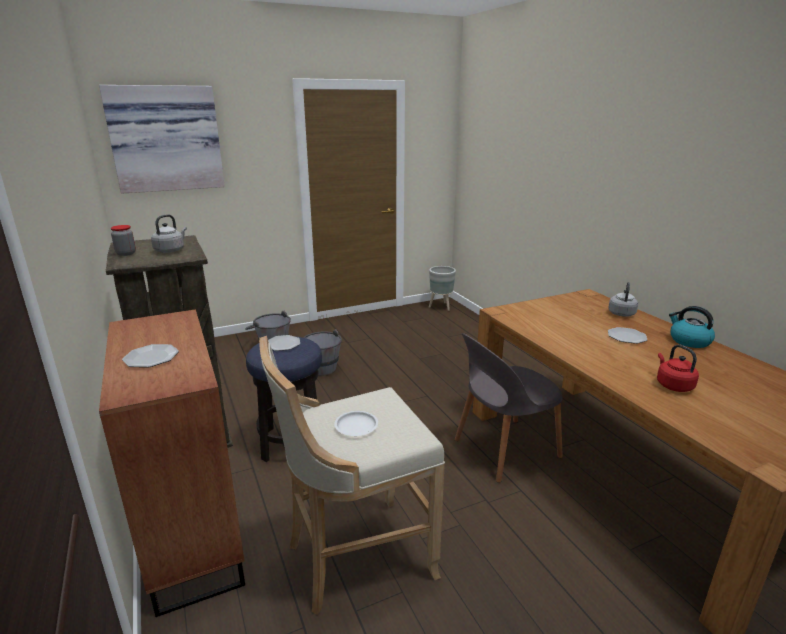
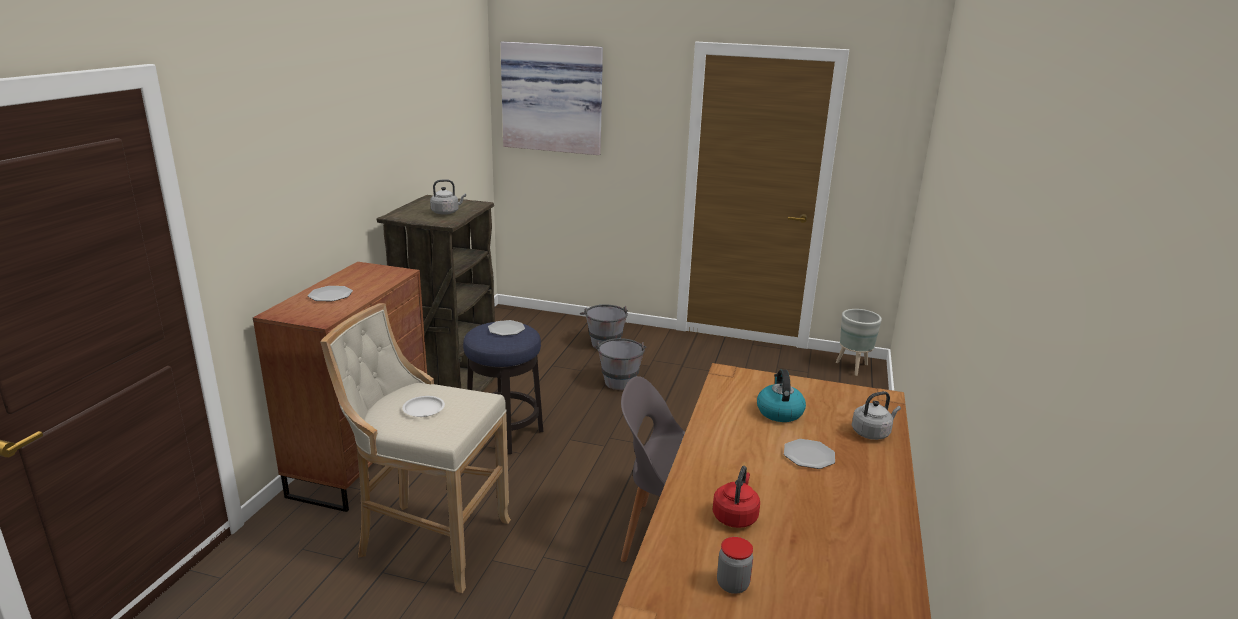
camera: 40 degrees right, 0 degrees up
jar [111,225,136,256] -> jar moved to [717,537,753,594]
kettle [669,306,715,348] -> kettle moved to [757,369,806,422]

